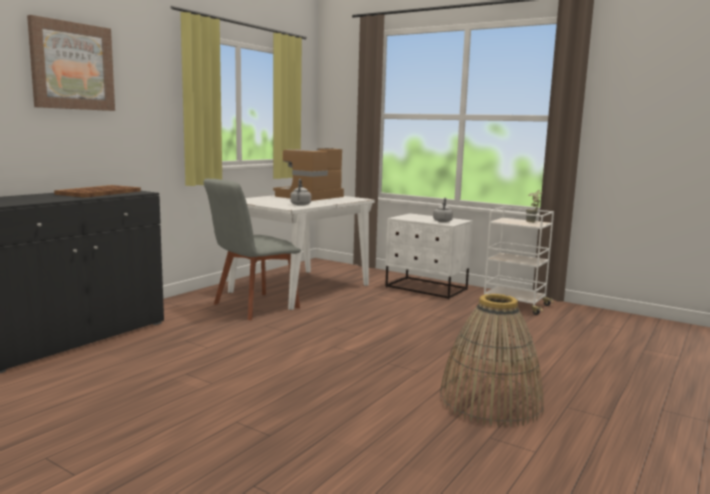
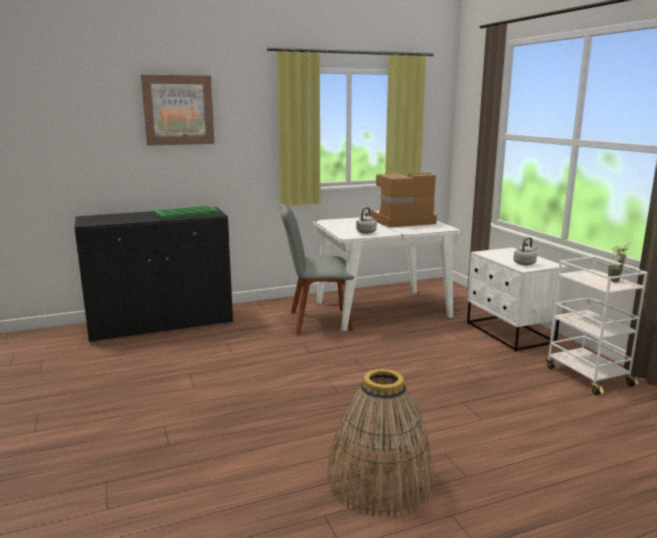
camera: 35 degrees right, 5 degrees up
brown tray [54,185,141,198] -> green tray [153,205,219,219]

